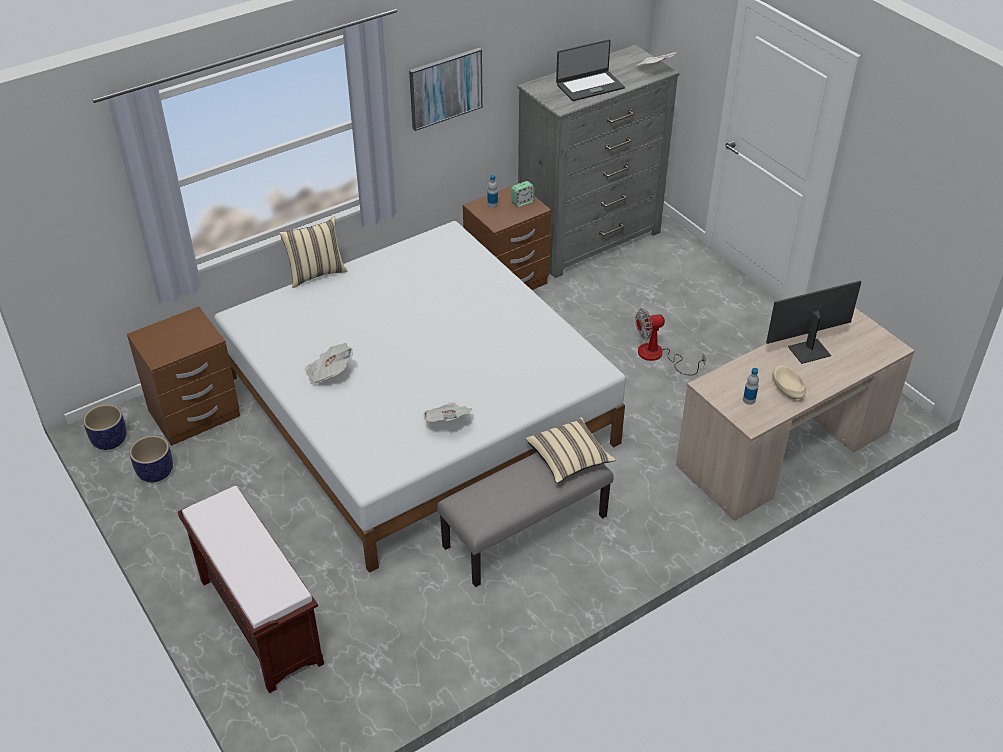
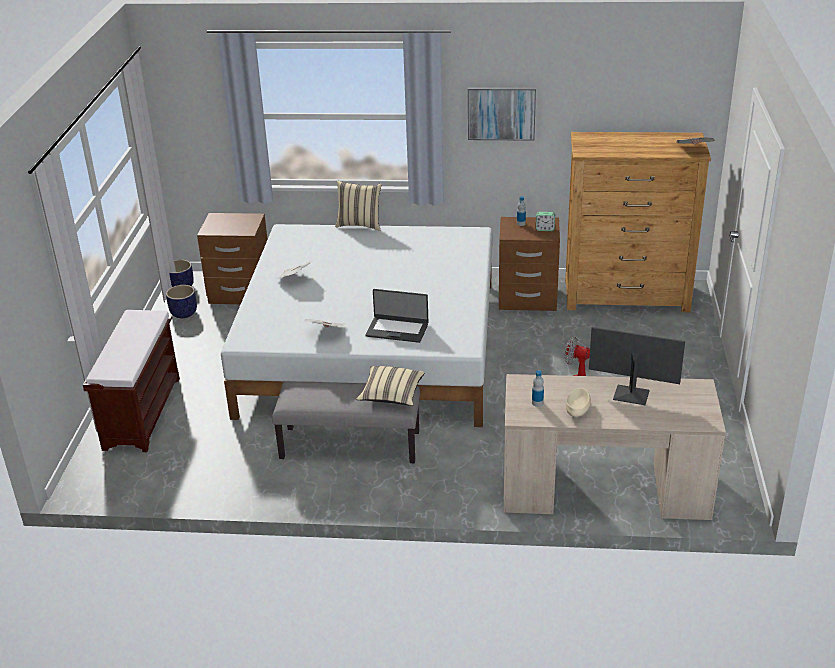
camera: 40 degrees right, 10 degrees down
grey dresser [518,45,680,278] -> brown dresser [565,132,711,312]
laptop [556,39,625,101] -> laptop moved to [365,289,428,343]

